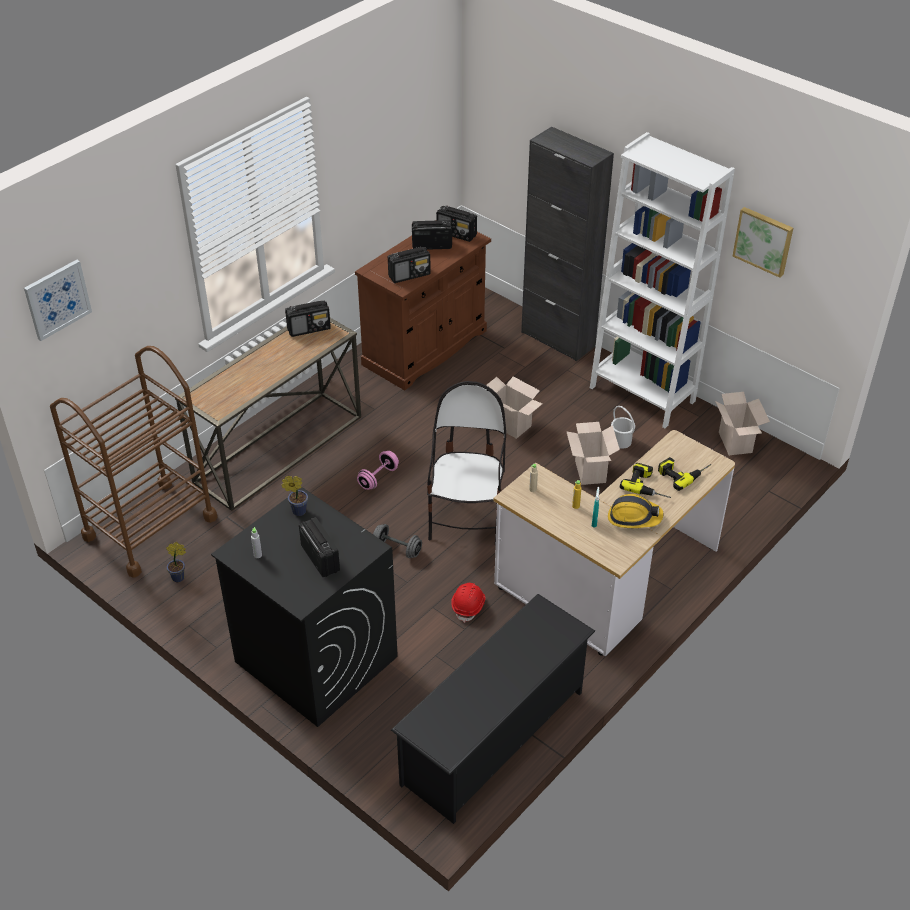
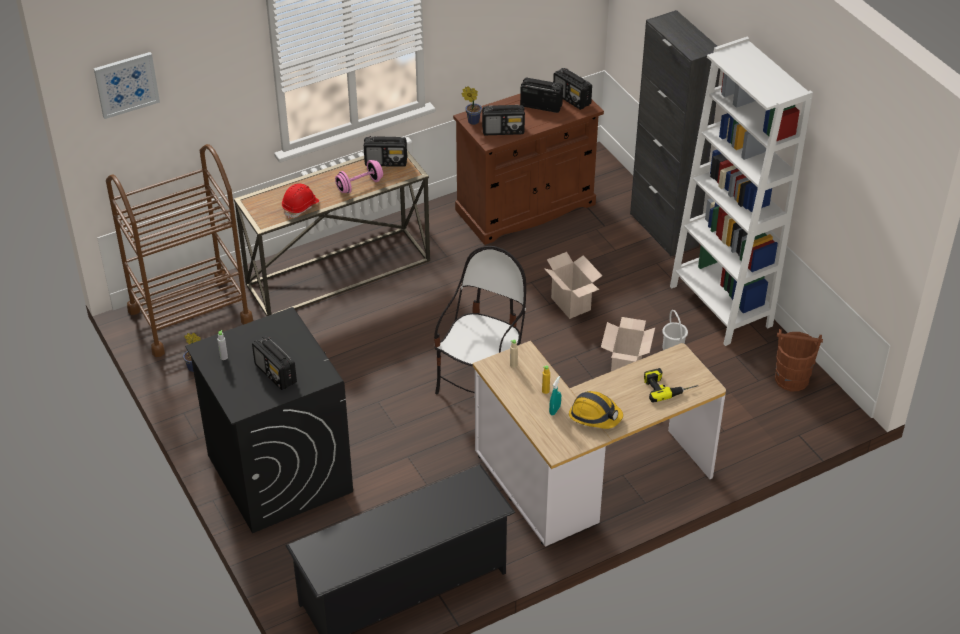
camera: 20 degrees right, 0 degrees up
potted plant [281,476,308,516] -> potted plant moved to [462,86,482,125]
radio [299,517,340,577] -> radio turned 150 degrees clockwise [252,336,297,390]
pink dumbbell [357,451,399,490] -> pink dumbbell moved to [335,160,383,193]
grey dumbbell [373,524,422,558] -> none
red hard hat [451,583,485,623] -> red hard hat moved to [282,183,319,219]
power drill [620,463,671,498] -> none
cardboard box [715,392,770,455] -> brown bucket [775,329,823,391]
picture [733,207,793,278] -> none

